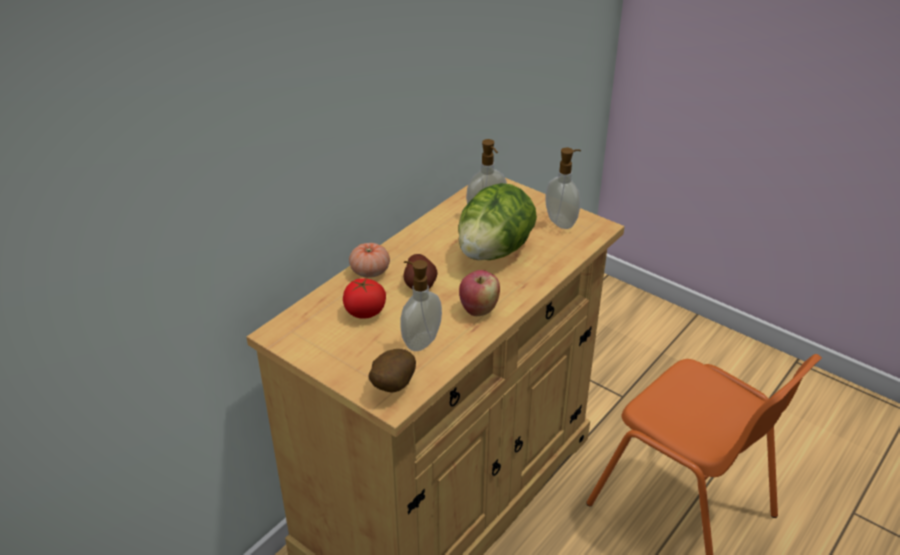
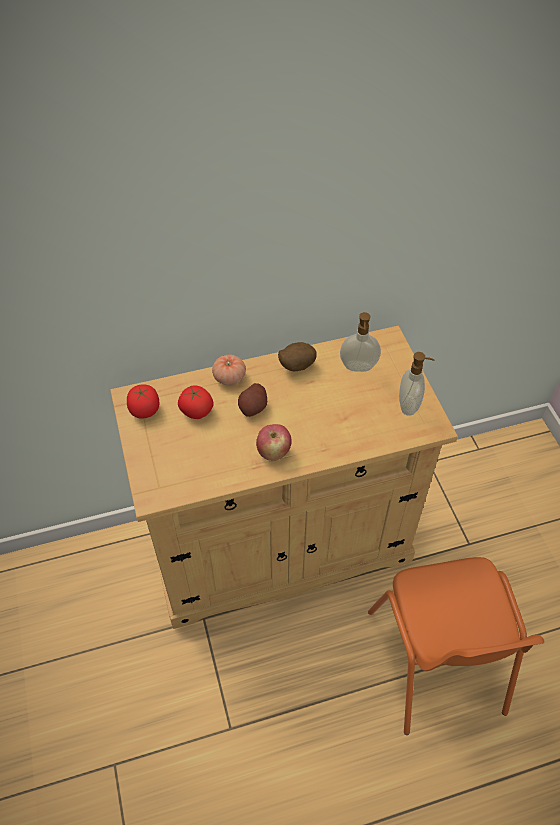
camera: 35 degrees right, 15 degrees up
potato [369,349,416,393] -> potato moved to [278,342,317,371]
soap dispenser [401,260,442,351] -> none
lettuce [458,183,537,260] -> none
none -> tomato [127,385,159,419]

